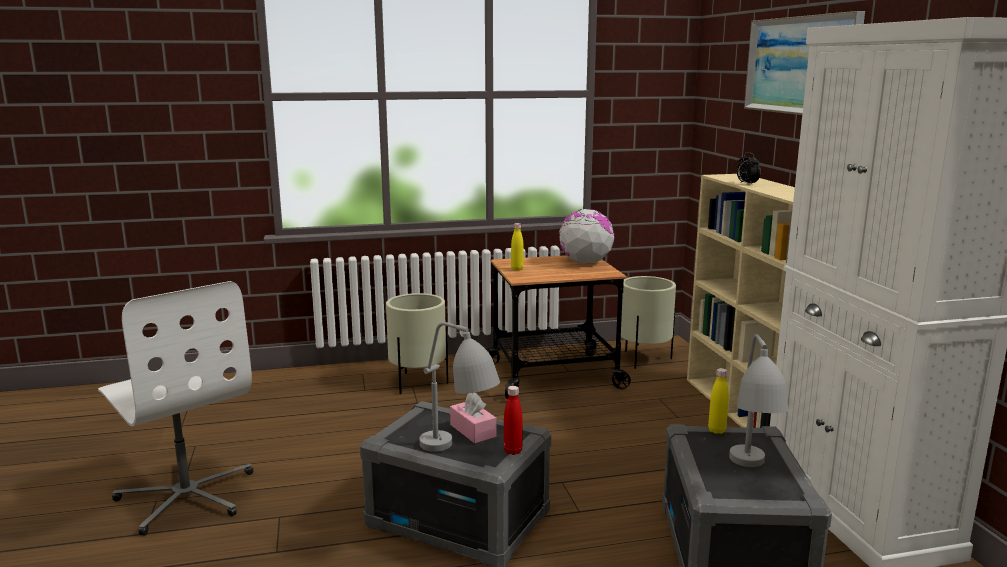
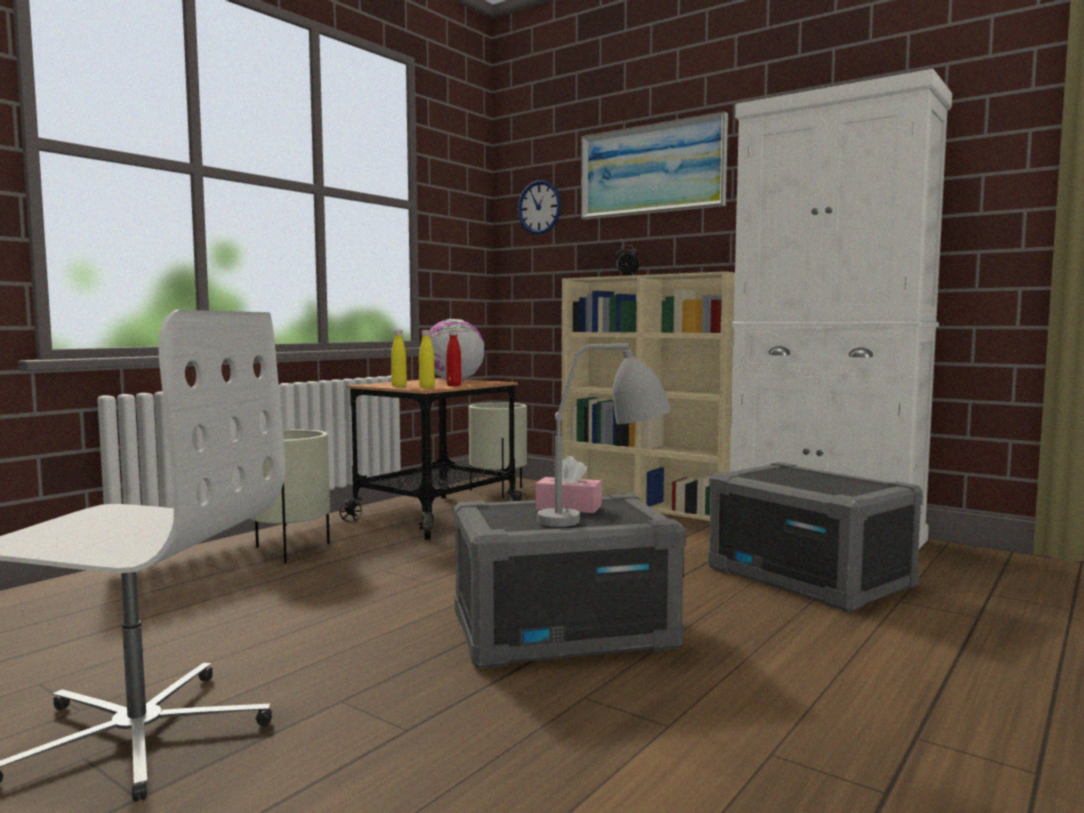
camera: 40 degrees left, 10 degrees down
red bottle [504,386,522,455] -> red bottle moved to [446,330,462,386]
yellow bottle [708,368,729,434] -> yellow bottle moved to [419,330,435,388]
grey table lamp [729,334,788,467] -> none
none -> wall clock [518,180,561,235]

